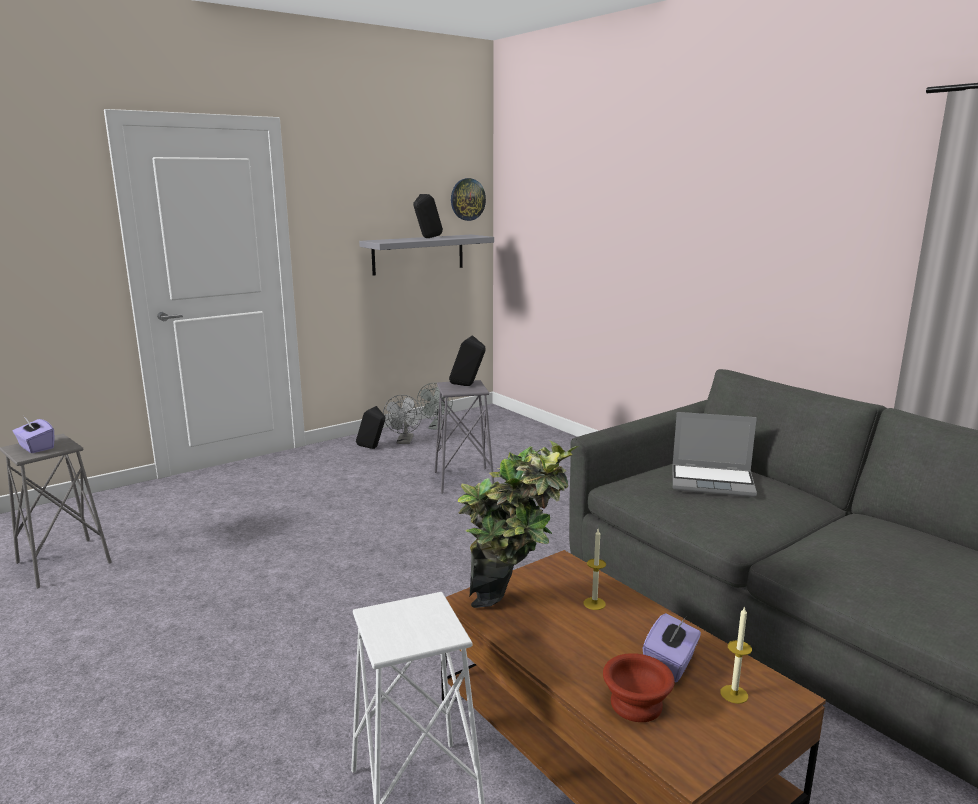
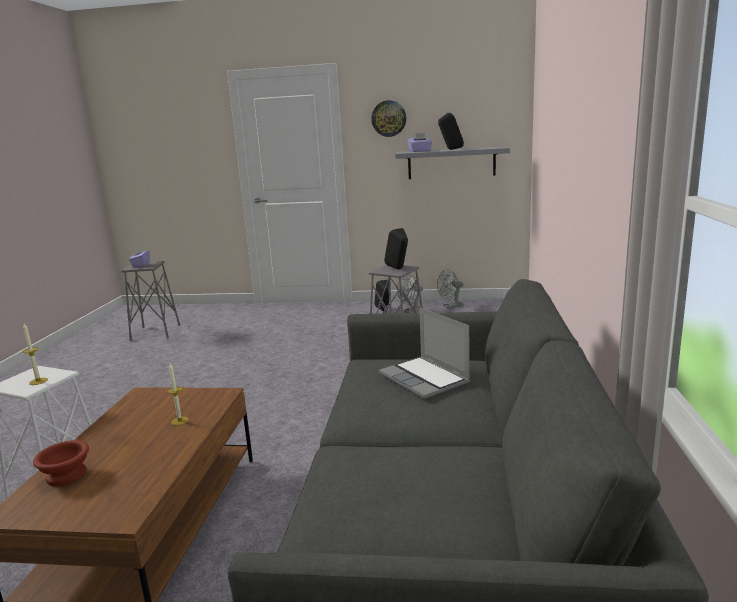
camera: 45 degrees right, 0 degrees up
wall clock [451,178,486,221] -> wall clock moved to [371,100,406,137]
potted plant [458,440,579,608] -> none
purple tissue box [643,613,701,682] -> purple tissue box moved to [407,133,432,152]
candle [720,606,752,704] -> candle moved to [23,324,48,385]

